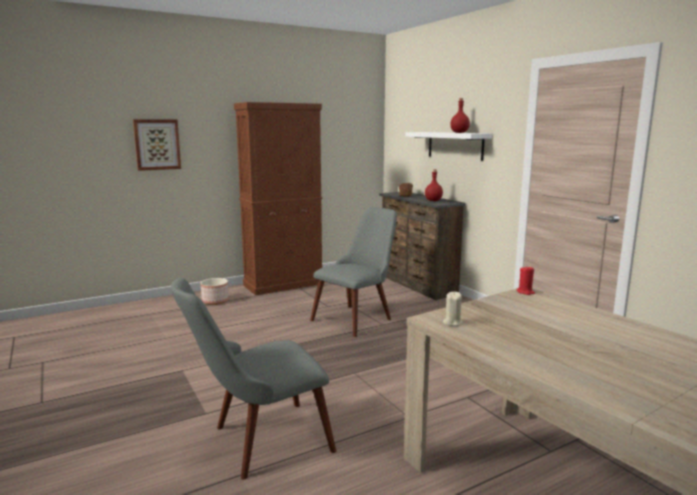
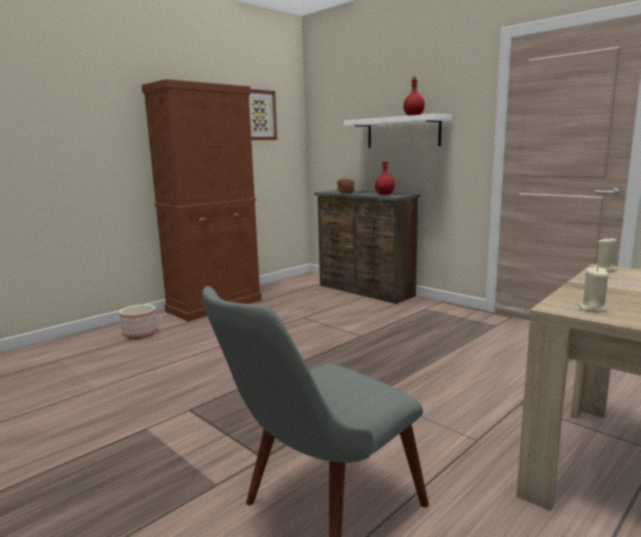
camera: 15 degrees left, 0 degrees up
picture [133,119,181,171] -> picture moved to [249,89,277,140]
grey chair [310,207,397,337] -> none
red candle [517,266,535,295] -> beige candle [593,237,618,271]

